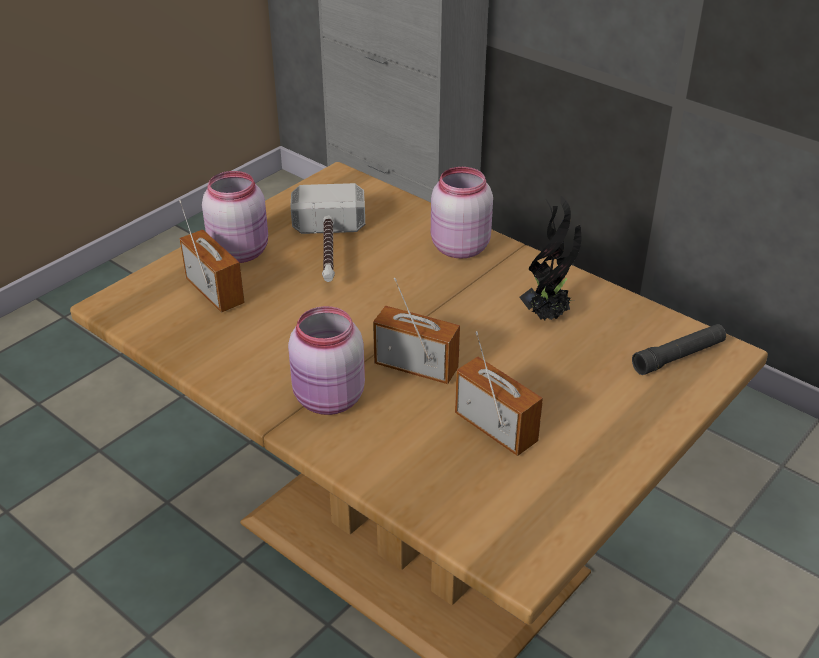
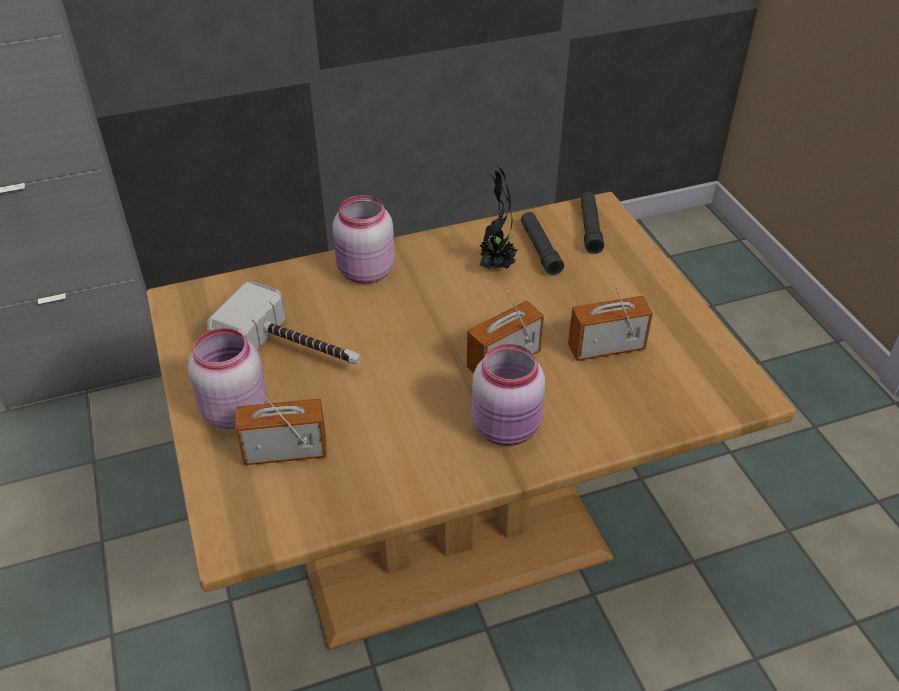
camera: 60 degrees left, 5 degrees up
none -> black flashlight [521,212,564,276]

